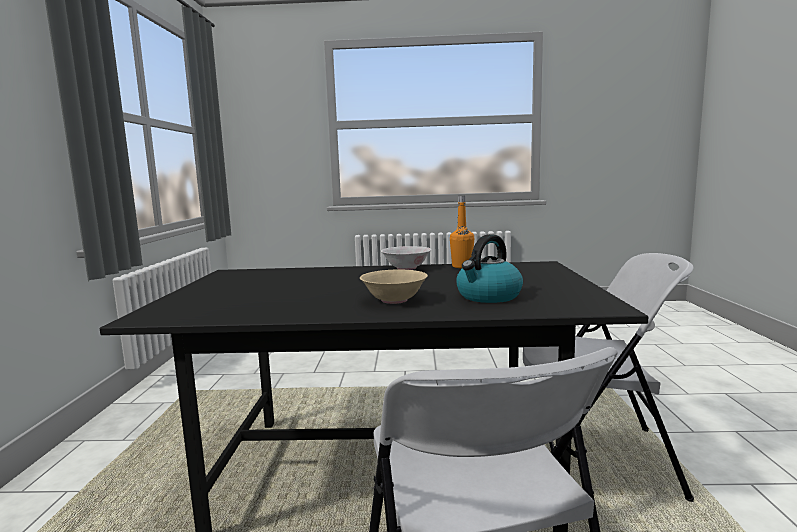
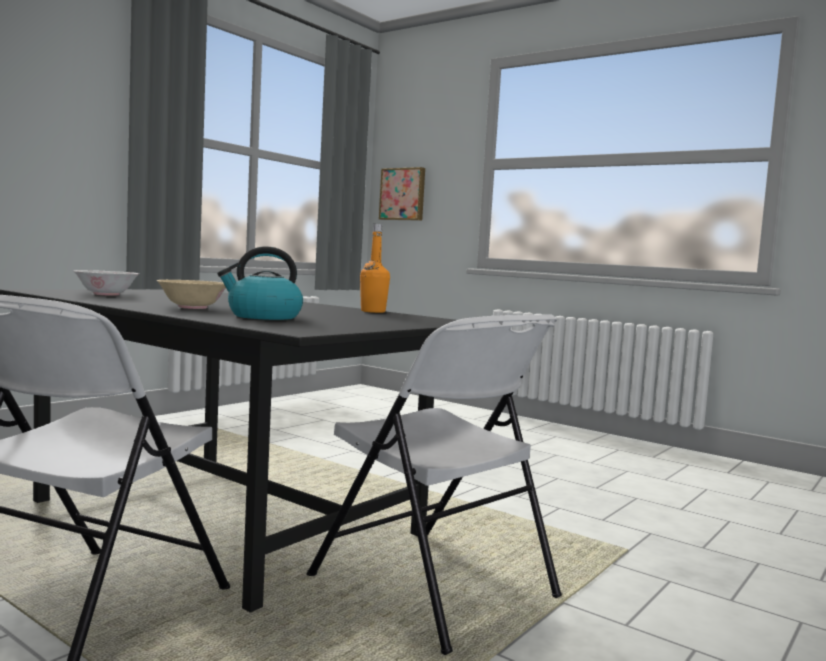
camera: 35 degrees right, 5 degrees down
white bowl [381,246,431,270] -> white bowl moved to [74,270,139,296]
none -> picture [379,167,425,221]

